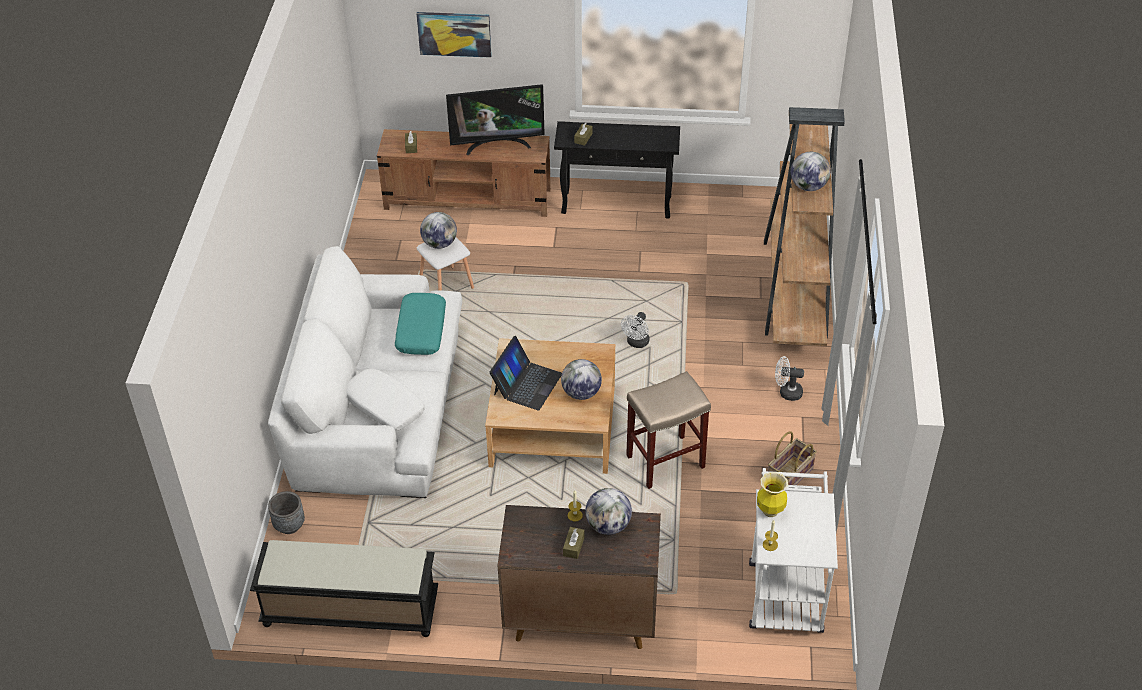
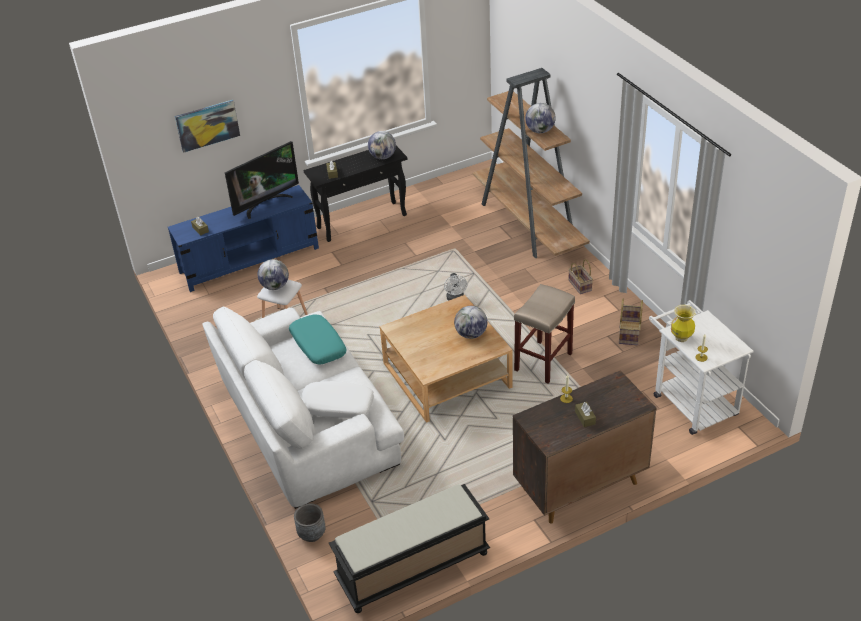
camera: 30 degrees left, 5 degrees down
brown tv stand [377,129,551,217] -> blue tv stand [168,185,319,292]
laptop [489,336,562,411] -> none
globe [585,488,632,535] -> globe moved to [368,131,396,159]
white fan [775,356,804,401] -> basket [568,259,593,294]

